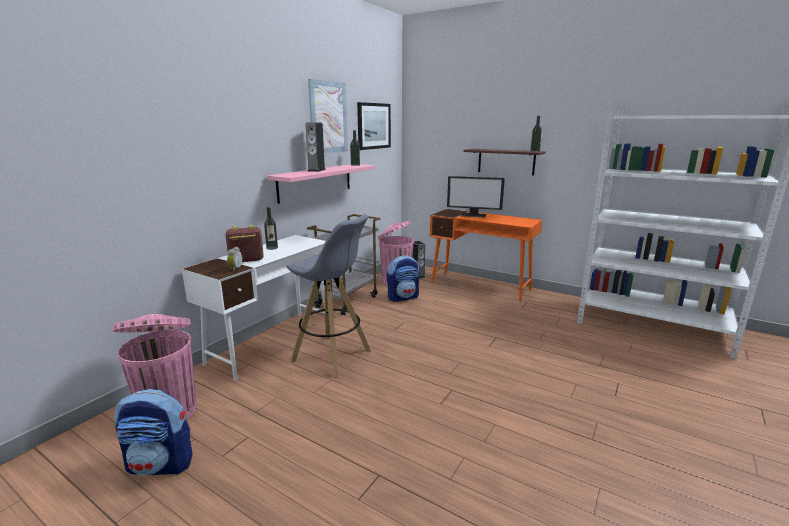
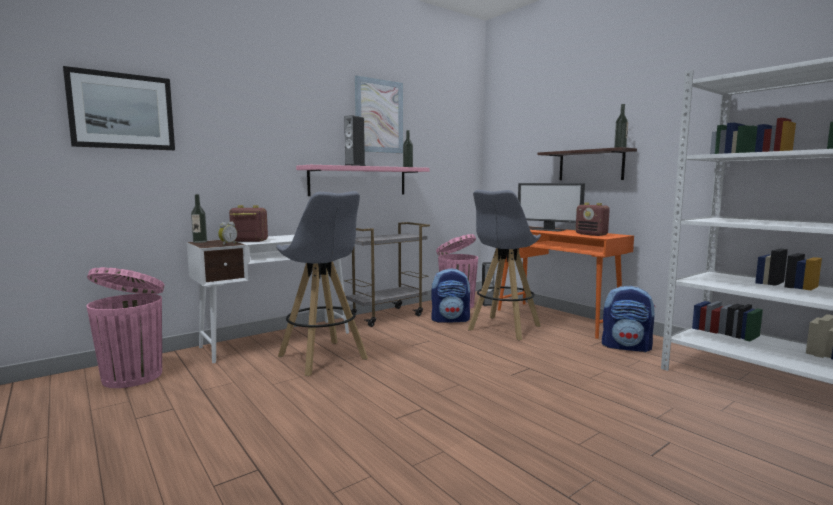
camera: 20 degrees right, 10 degrees down
backpack [114,389,192,475] -> backpack moved to [602,286,656,352]
bottle [264,207,278,250] -> bottle moved to [191,194,207,243]
picture [357,102,391,150] -> picture moved to [63,66,175,150]
none -> grey stool [468,190,541,340]
none -> radio [576,203,610,236]

